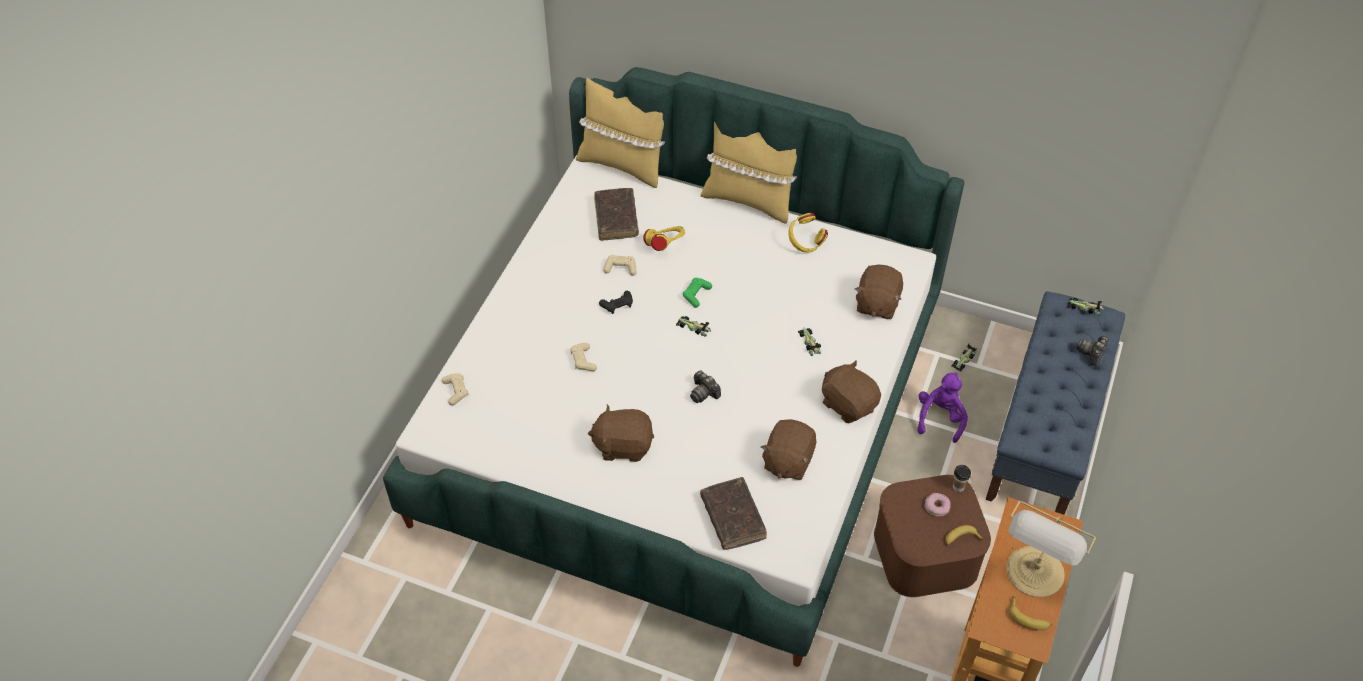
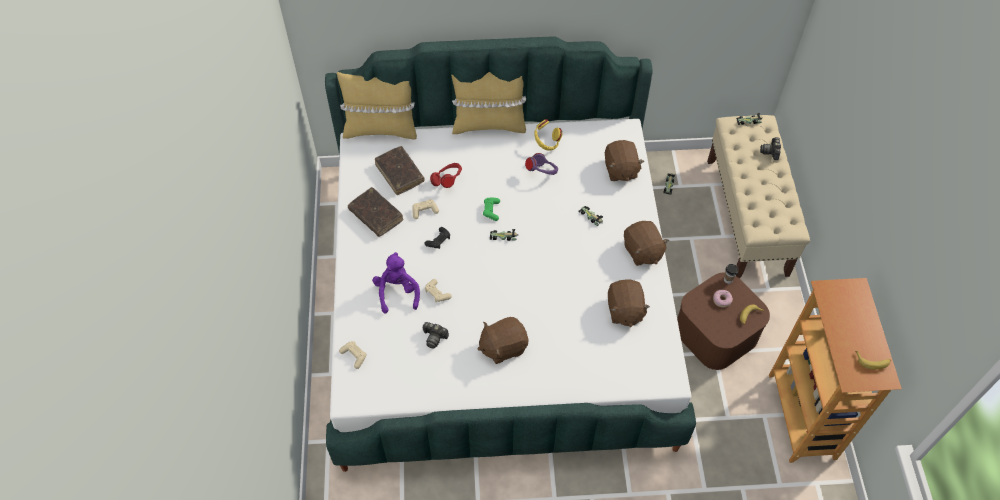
camera: 25 degrees left, 5 degrees up
yellow headphones [643,226,685,251] -> red headphones [430,163,462,188]
camera [690,370,721,403] -> camera moved to [422,322,449,349]
brown book [700,477,767,550] -> brown book moved to [348,187,403,237]
brown plush toy [822,360,881,423] -> brown plush toy turned 135 degrees counterclockwise [624,221,669,266]
purple plush toy [917,372,968,443] -> purple plush toy moved to [372,252,420,313]
blue bench [985,291,1125,515] -> beige bench [707,115,810,278]
table lamp [1006,501,1096,597] -> none
none -> purple headphones [525,153,558,175]

